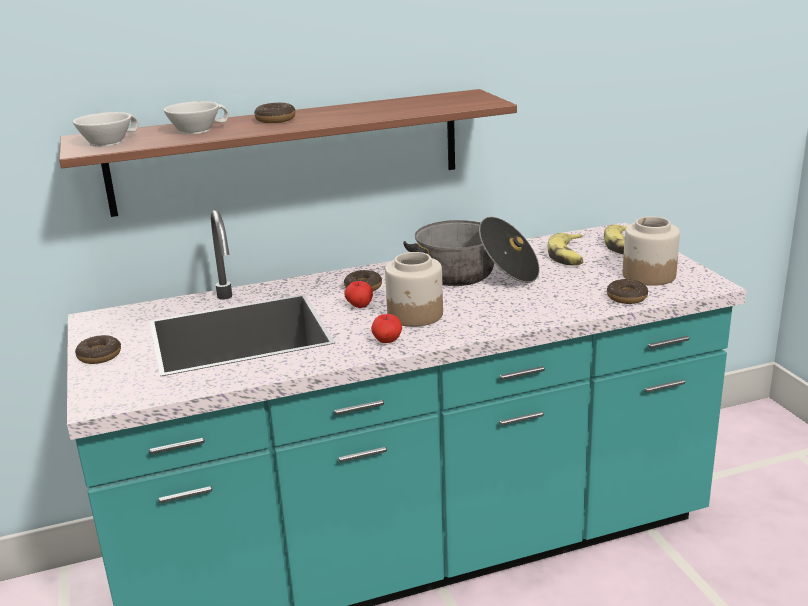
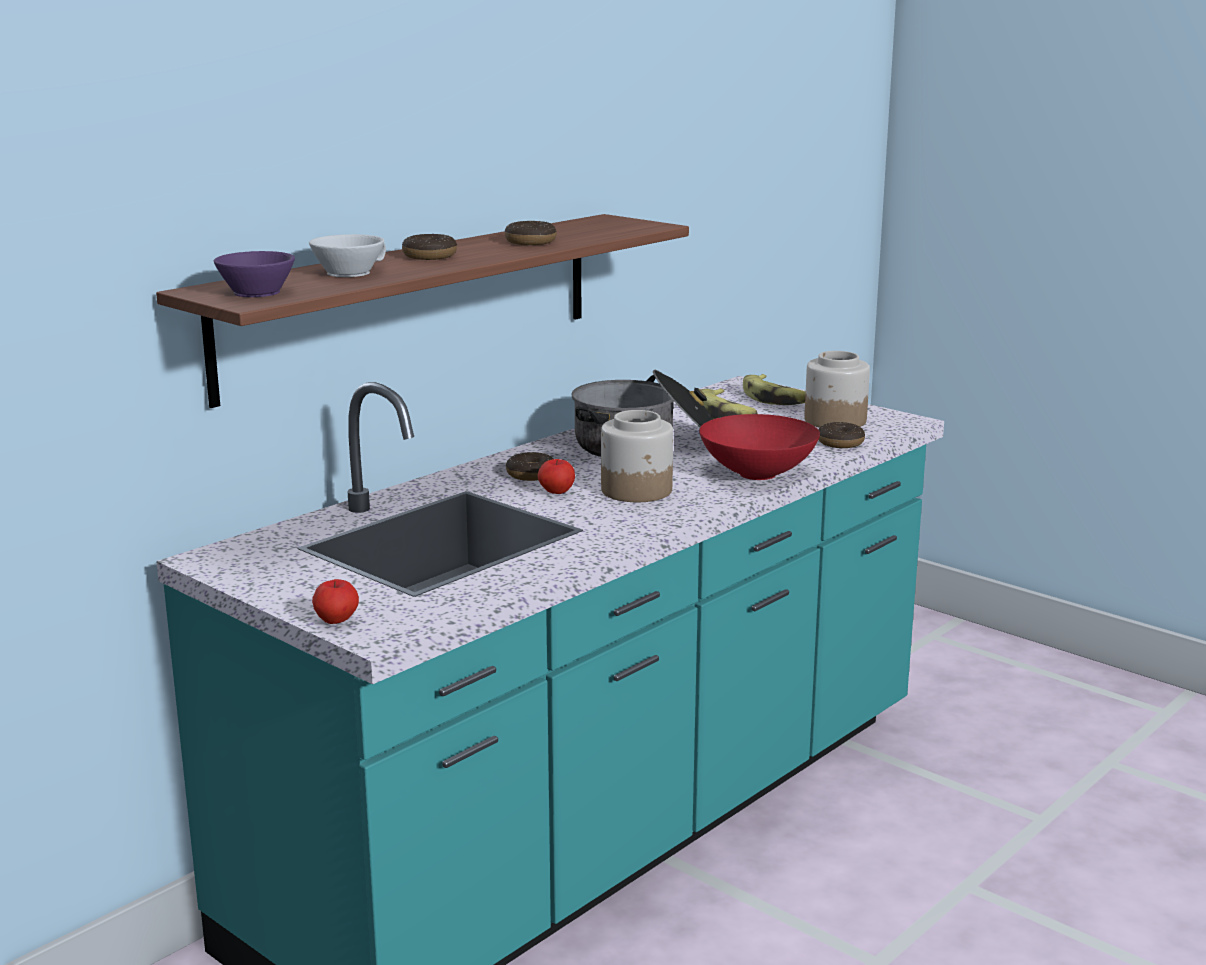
camera: 30 degrees left, 5 degrees down
white cup [73,112,138,147] -> purple cup [214,251,295,297]
donut [75,335,121,364] -> donut moved to [505,221,557,245]
apple [371,314,402,343] -> apple moved to [312,579,359,624]
none -> red bowl [699,414,820,480]

